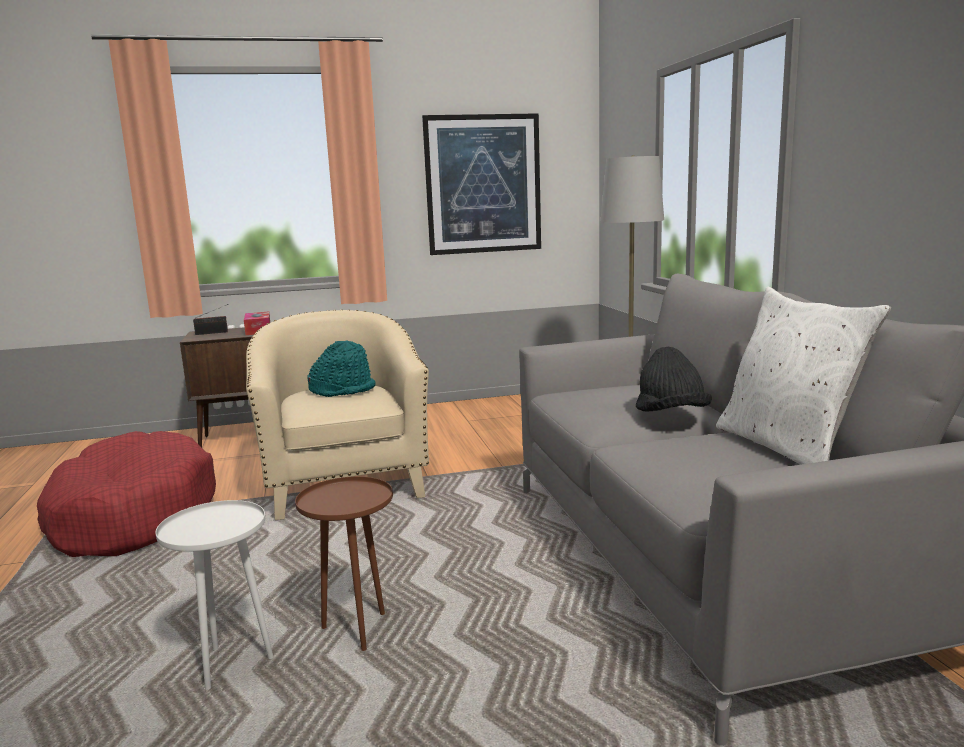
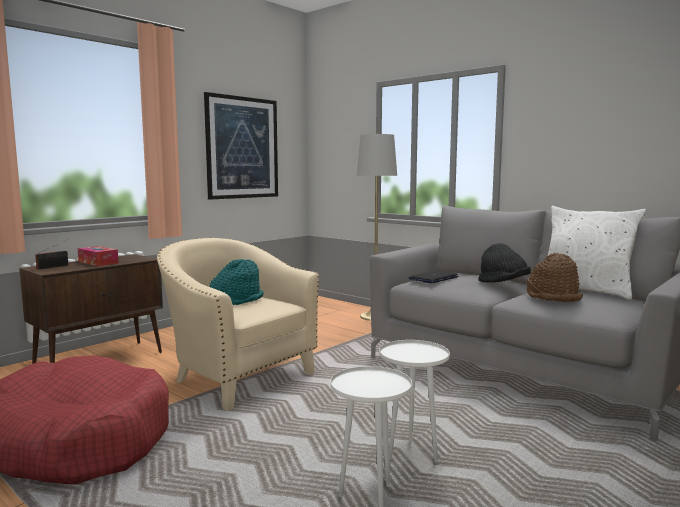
camera: 35 degrees left, 5 degrees down
brown side table [295,476,393,651] -> white side table [379,340,450,463]
none -> laptop [409,271,458,283]
none -> brown hat [527,253,583,302]

